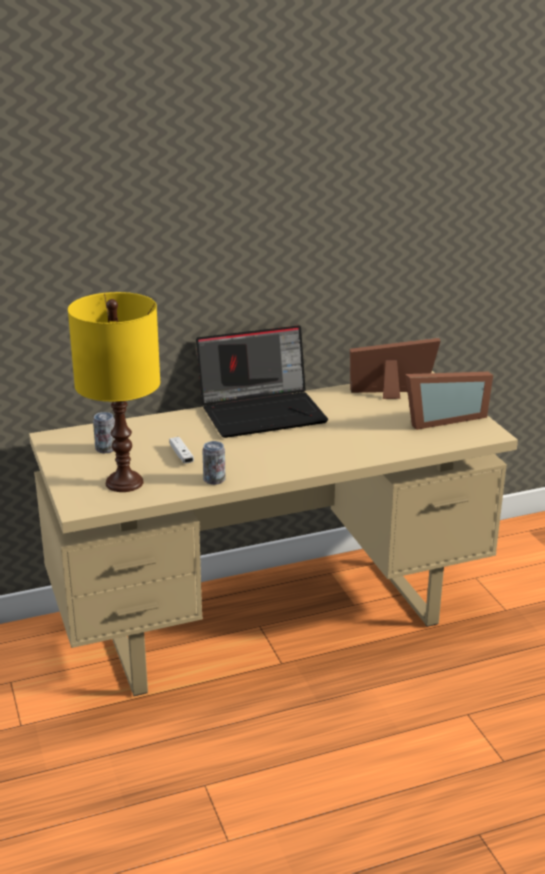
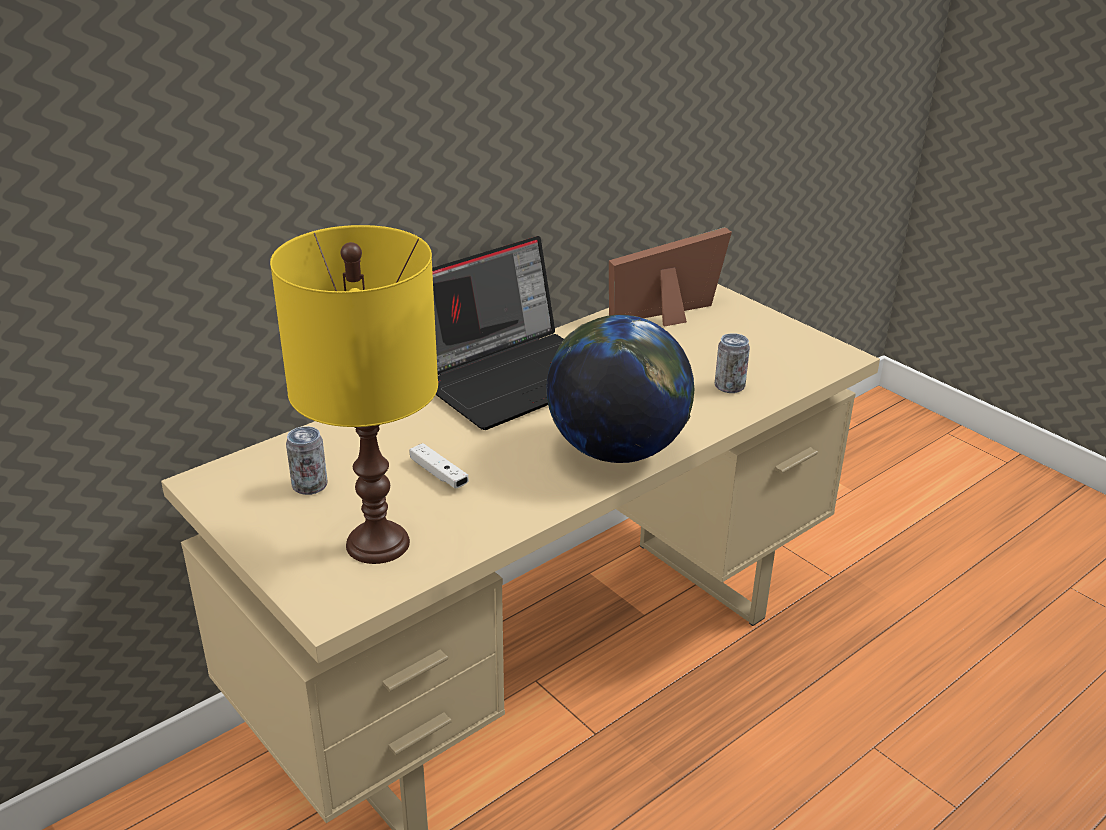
camera: 20 degrees left, 5 degrees up
can [203,441,225,485] -> can moved to [715,333,750,393]
picture frame [405,372,493,430] -> none
none -> globe [546,315,694,463]

